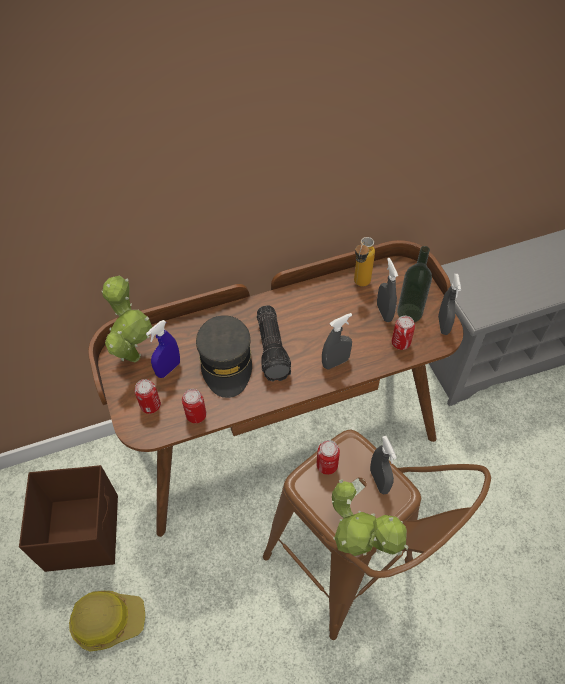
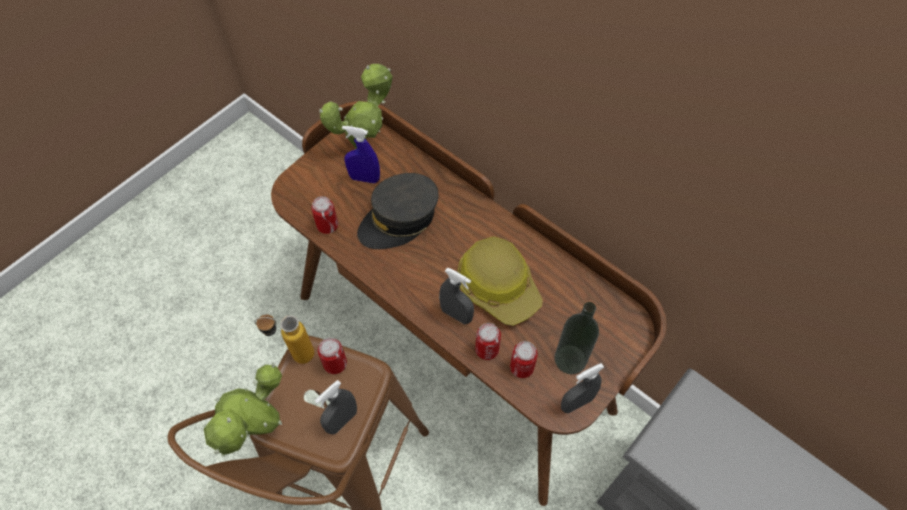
camera: 60 degrees right, 5 degrees up
brown storage box [19,465,118,572] -> none
hard hat [69,591,145,652] -> hard hat moved to [457,236,543,326]
can [135,379,161,414] -> can moved to [475,323,501,360]
flashlight [257,305,291,381] -> none
bottle [354,237,375,287] -> bottle moved to [254,314,314,364]
grey spray bottle [377,258,398,322] -> none

